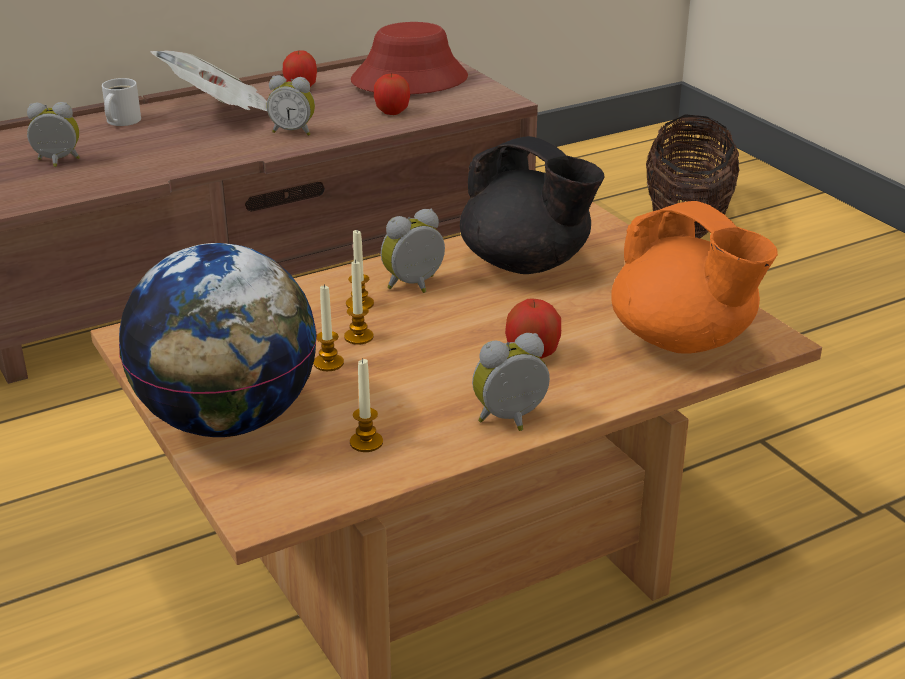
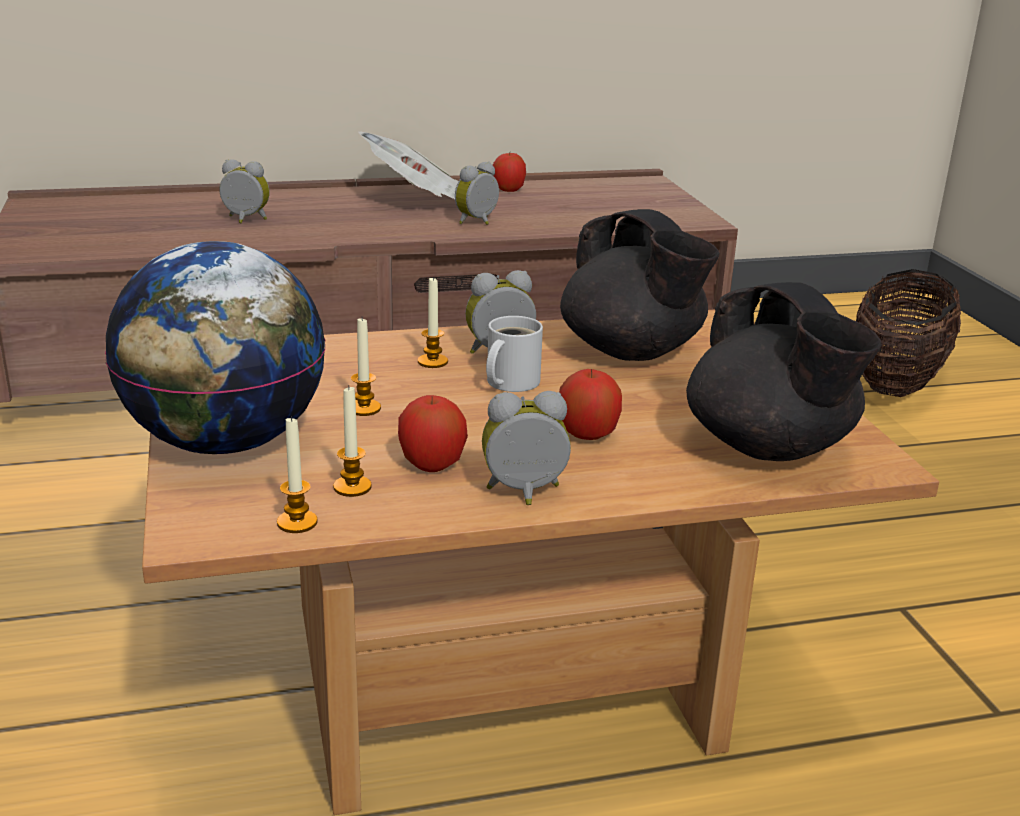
camera: 15 degrees right, 5 degrees down
white mug [102,78,141,126] -> white mug moved to [486,316,543,392]
alarm clock [267,75,315,136] -> alarm clock turned 105 degrees clockwise [455,162,499,225]
candle [344,259,374,345] -> candle moved to [277,416,318,533]
red hat [351,22,468,94] -> none
apple [374,73,410,115] -> apple moved to [398,395,468,472]
orange teapot [611,201,778,353] -> black teapot [686,282,882,461]

